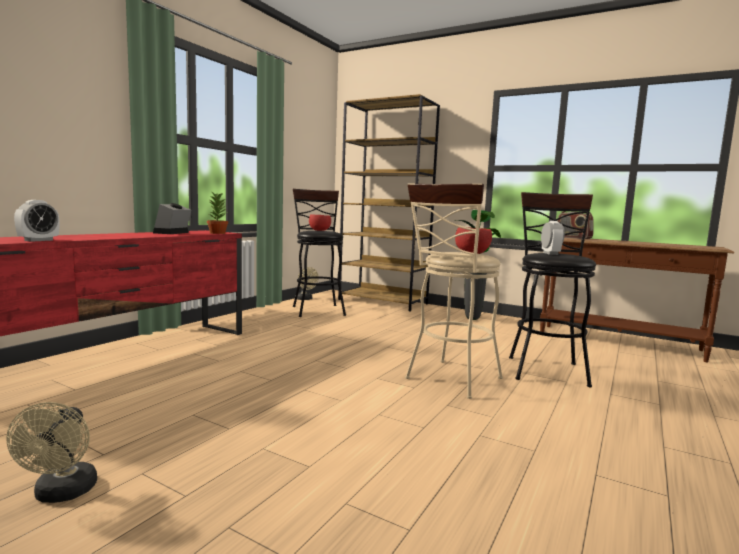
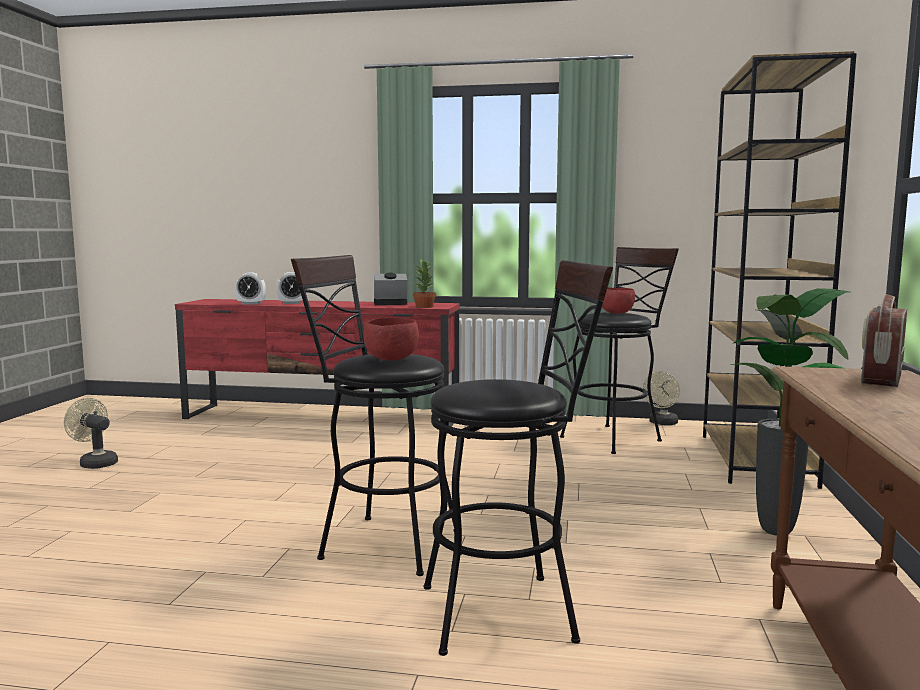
camera: 70 degrees right, 0 degrees up
beige fan [6,402,97,503] -> beige fan turned 60 degrees clockwise [64,398,118,469]
beige stool [405,183,503,399] -> black stool [291,255,454,576]
alarm clock [541,221,565,255] -> alarm clock moved to [276,272,303,304]

